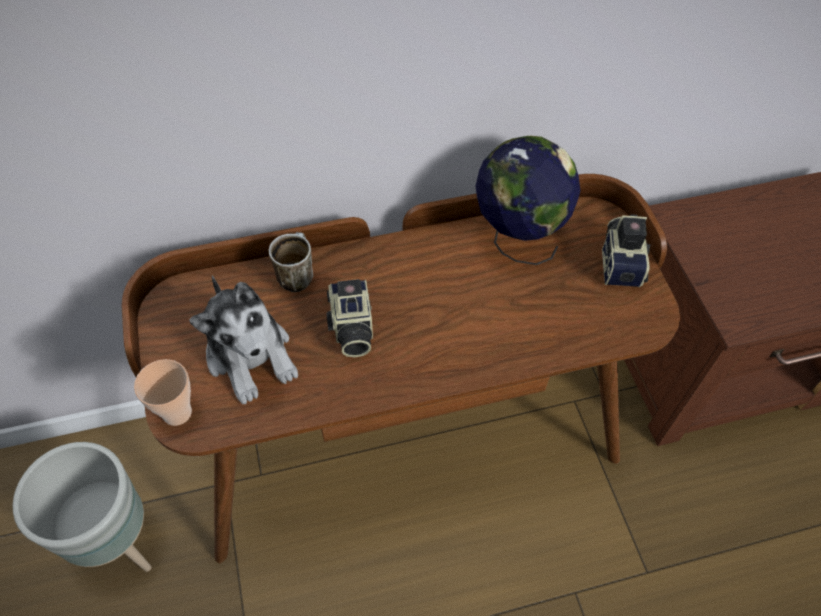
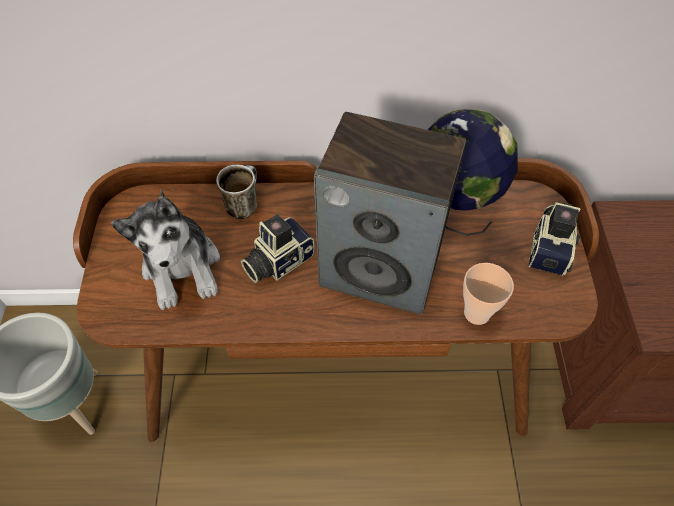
camera: 15 degrees right, 0 degrees up
cup [134,359,192,426] -> cup moved to [463,263,514,325]
camera [326,279,373,358] -> camera turned 45 degrees clockwise [241,214,315,283]
none -> speaker [314,112,466,315]

